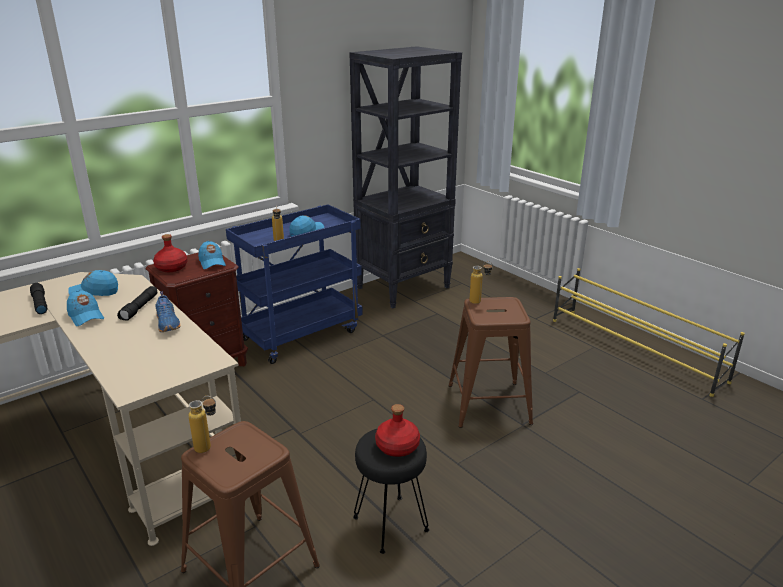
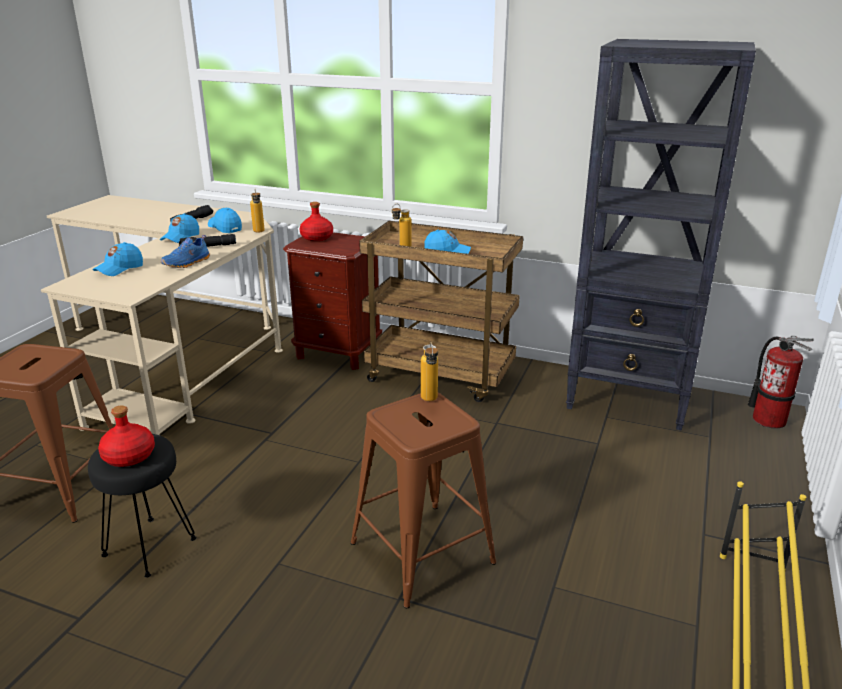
camera: 60 degrees right, 0 degrees up
bottle [188,396,216,453] -> bottle moved to [250,189,264,233]
blue cap [198,241,226,269] -> blue cap moved to [93,242,143,276]
blue cart [226,204,363,364] -> brown cart [359,221,523,402]
none -> fire extinguisher [748,336,814,429]

